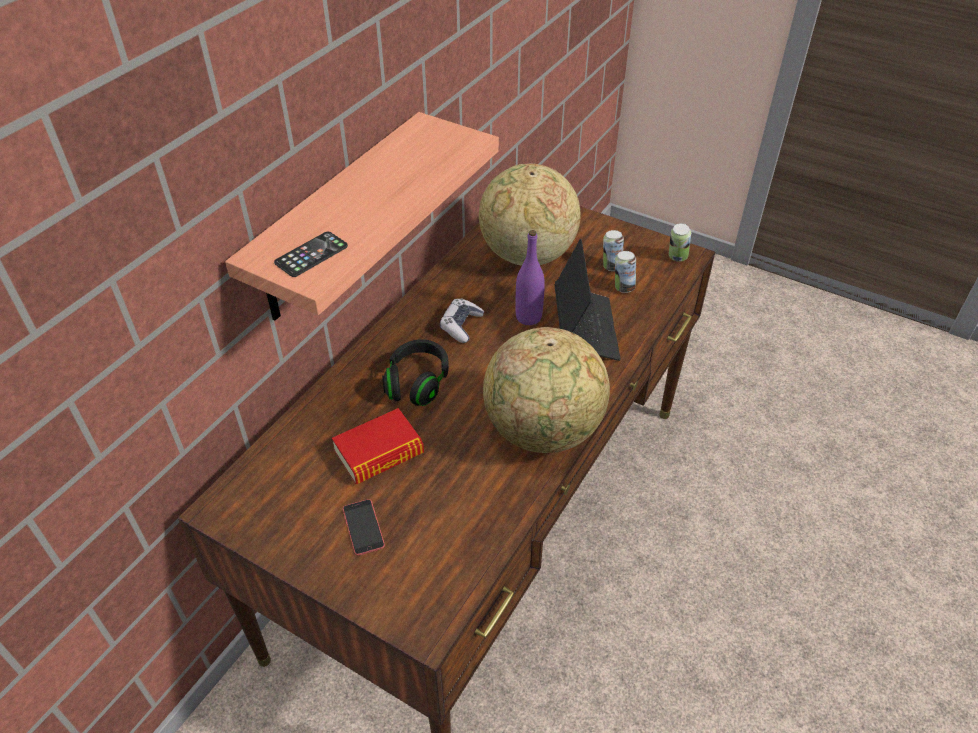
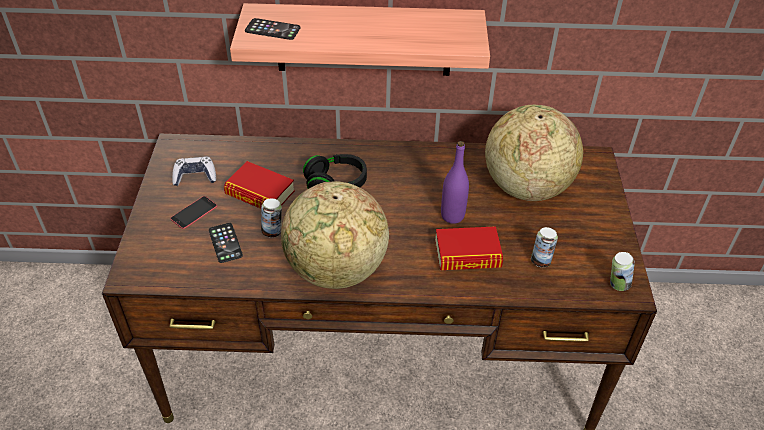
camera: 60 degrees right, 0 degrees up
game controller [440,298,484,343] -> game controller moved to [172,157,216,186]
laptop [554,239,621,361] -> book [435,226,503,270]
can [603,230,624,271] -> can moved to [261,198,282,238]
none -> phone [209,223,243,263]

